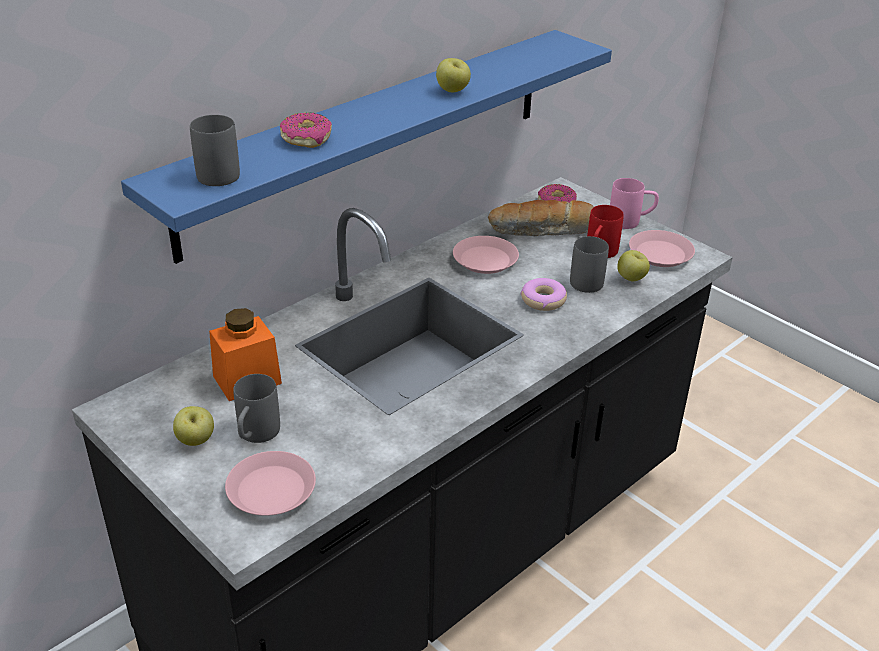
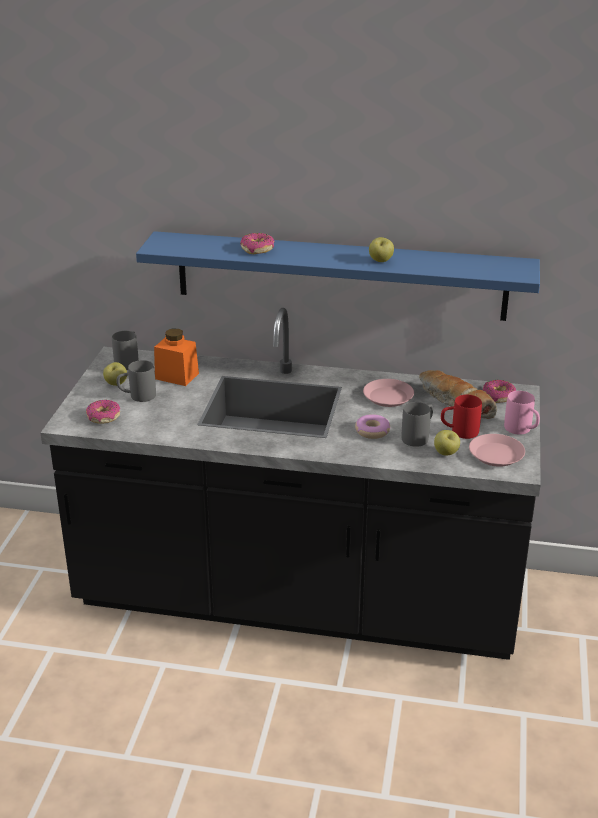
camera: 55 degrees right, 5 degrees down
grey mug [190,115,240,186] -> grey mug moved to [112,331,139,370]
pink plate [225,451,316,516] -> donut [86,399,120,424]

